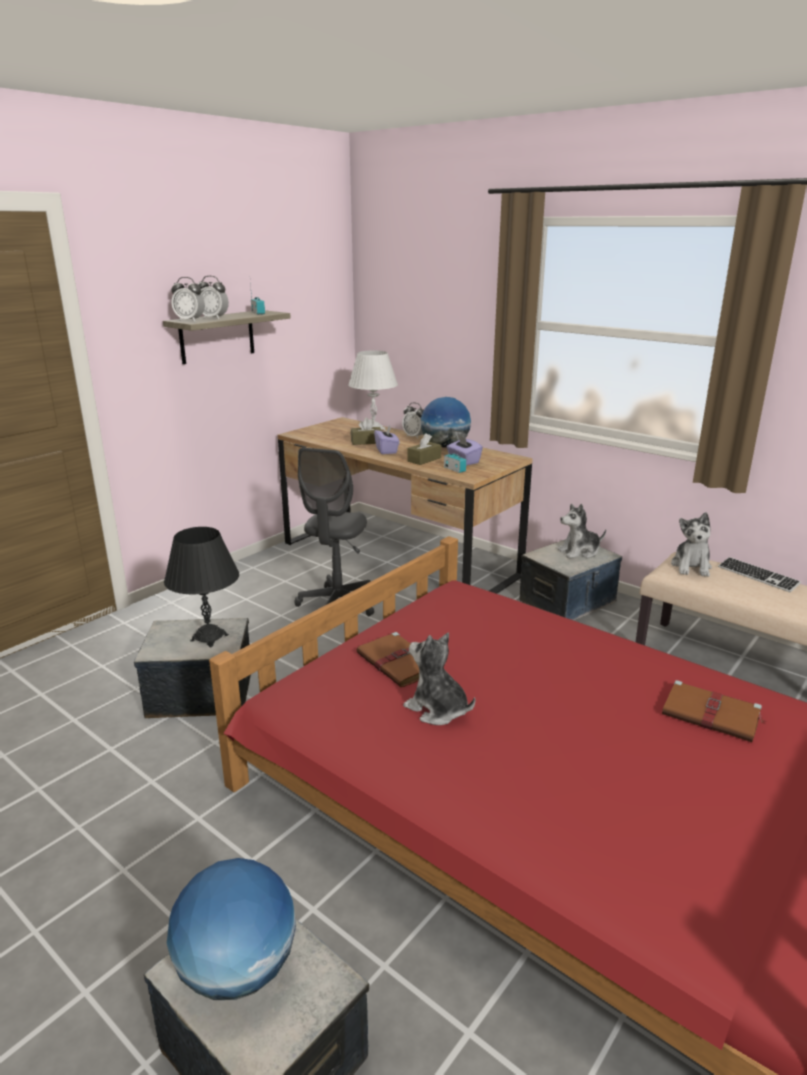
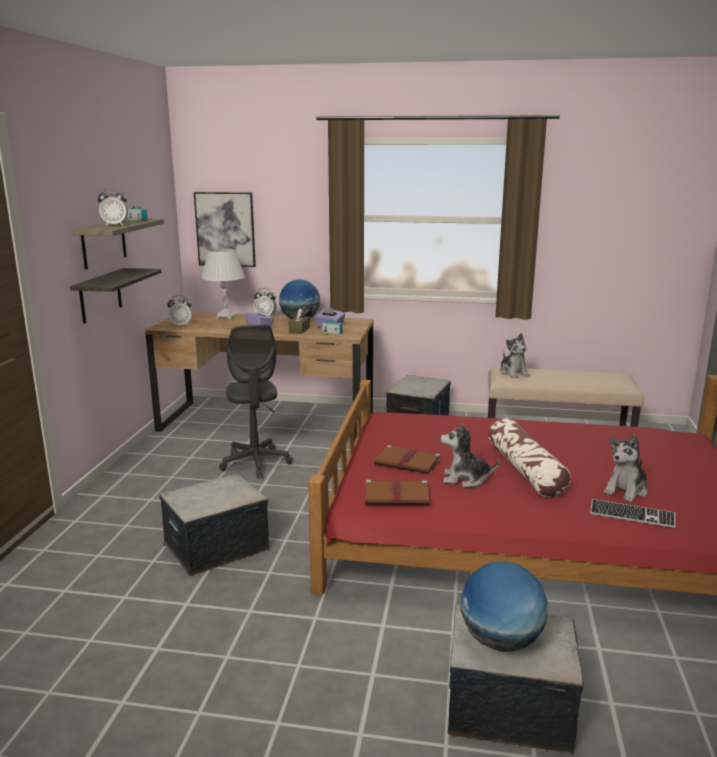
camera: 30 degrees left, 5 degrees down
black table lamp [164,527,239,647] -> none
alarm clock [171,277,205,322] -> alarm clock moved to [167,295,191,327]
brown tissue box [351,417,382,445] -> none
plush toy [558,504,606,558] -> plush toy moved to [604,435,648,502]
brown book [662,680,768,742] -> brown book moved to [365,480,433,505]
keyboard [718,557,801,592] -> keyboard moved to [590,499,676,528]
none -> shelf [70,268,161,324]
none -> picture [194,192,256,267]
none -> pillow [488,419,571,497]

